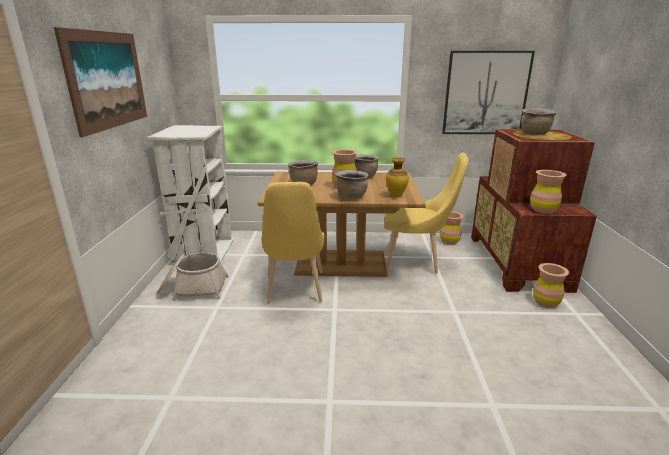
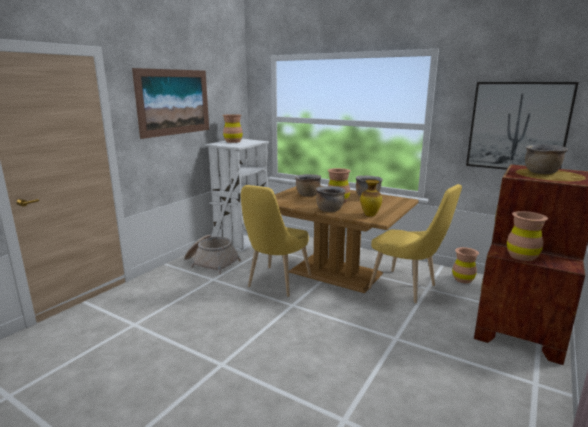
camera: 30 degrees right, 5 degrees down
brown vase [533,263,569,308] -> brown vase moved to [223,114,243,143]

